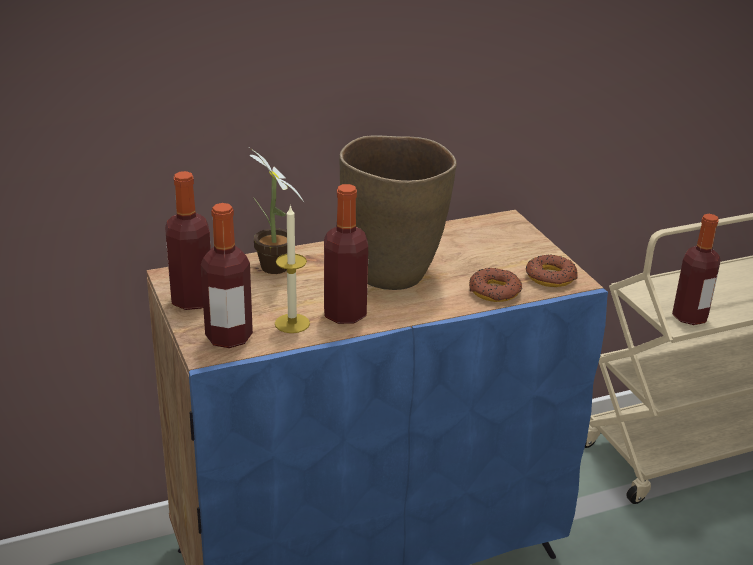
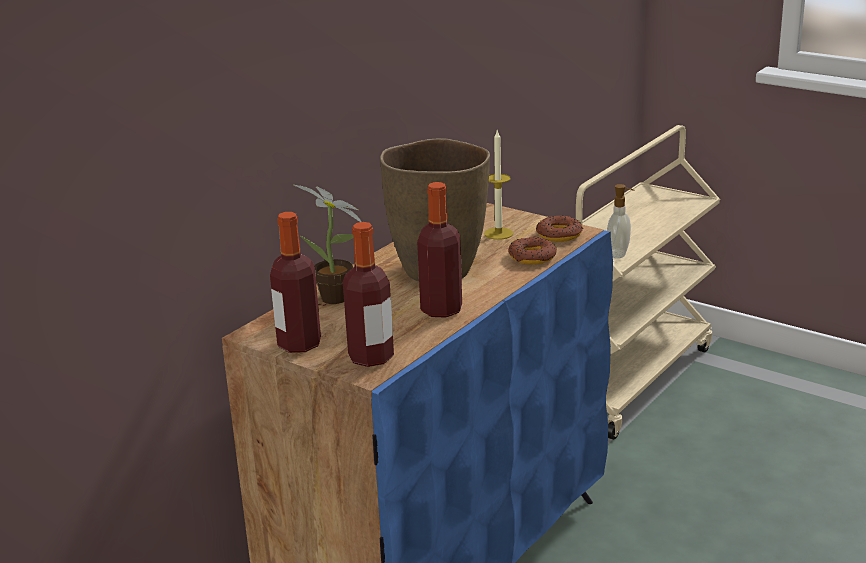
camera: 30 degrees left, 5 degrees down
candle [275,205,310,333] -> candle moved to [484,131,513,240]
bottle [672,214,721,325] -> soap dispenser [607,184,634,259]

